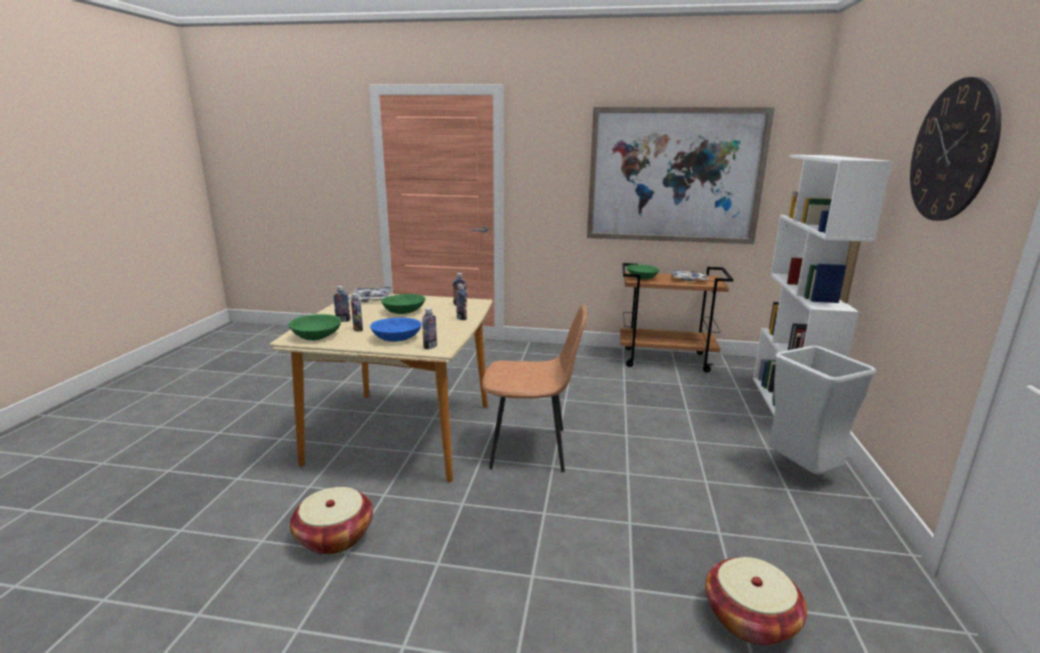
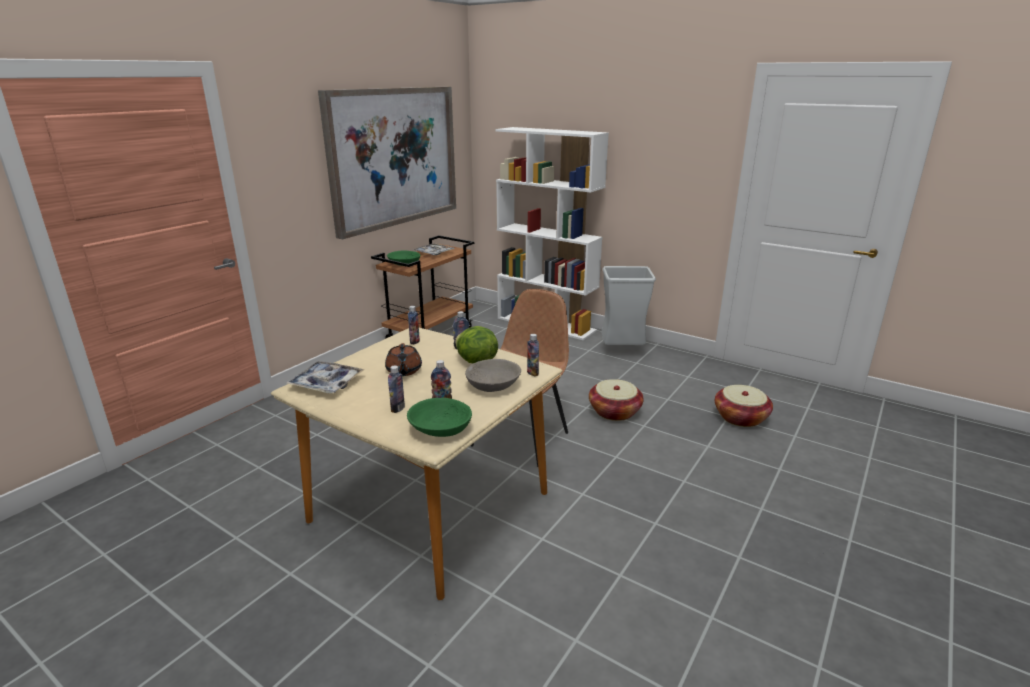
camera: 65 degrees left, 5 degrees up
basket [290,487,373,555] -> basket moved to [589,379,644,421]
blue bowl [370,318,422,342] -> grey bowl [465,359,521,392]
green bowl [381,294,426,314] -> brown teapot [385,343,422,376]
wall clock [910,77,1001,221] -> none
none -> lettuce [455,326,498,363]

